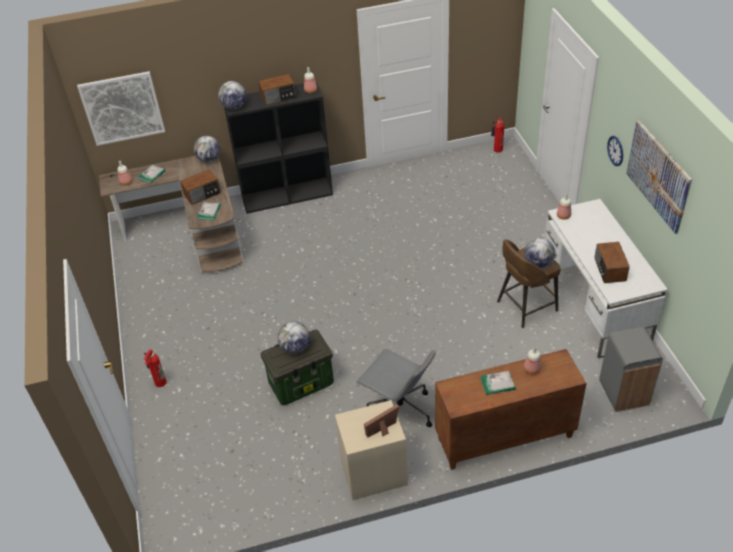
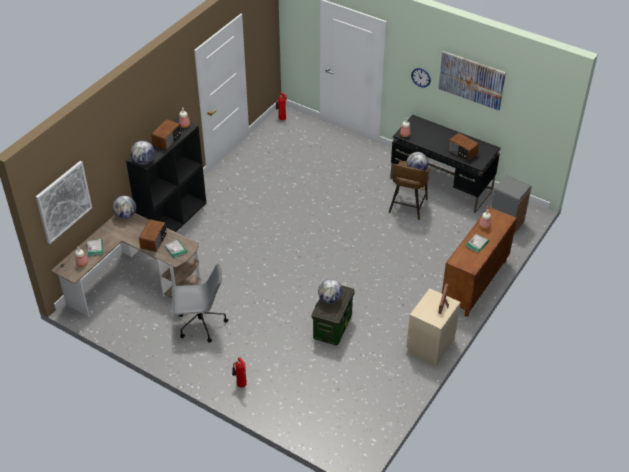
camera: 45 degrees left, 0 degrees up
grey office chair [356,349,436,427] -> grey office chair moved to [172,263,228,343]
white desk [545,199,668,358] -> black desk [390,115,501,213]

